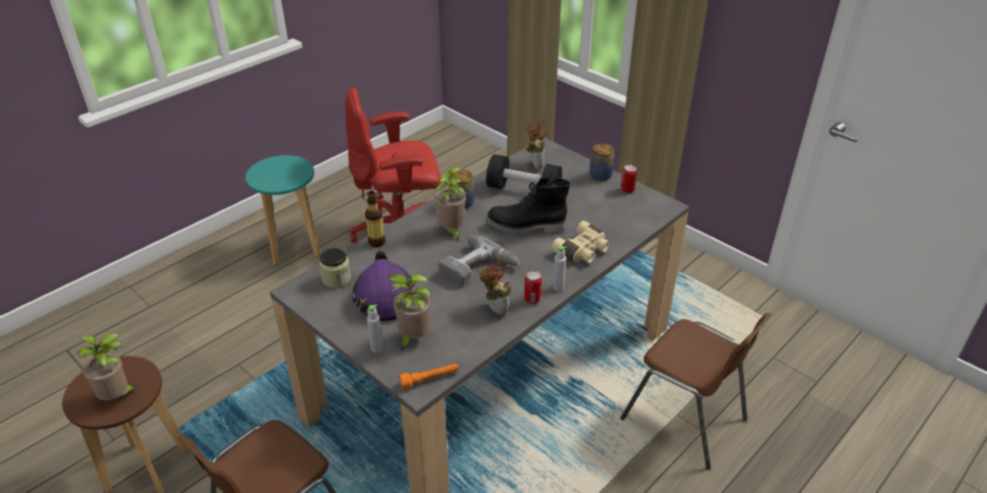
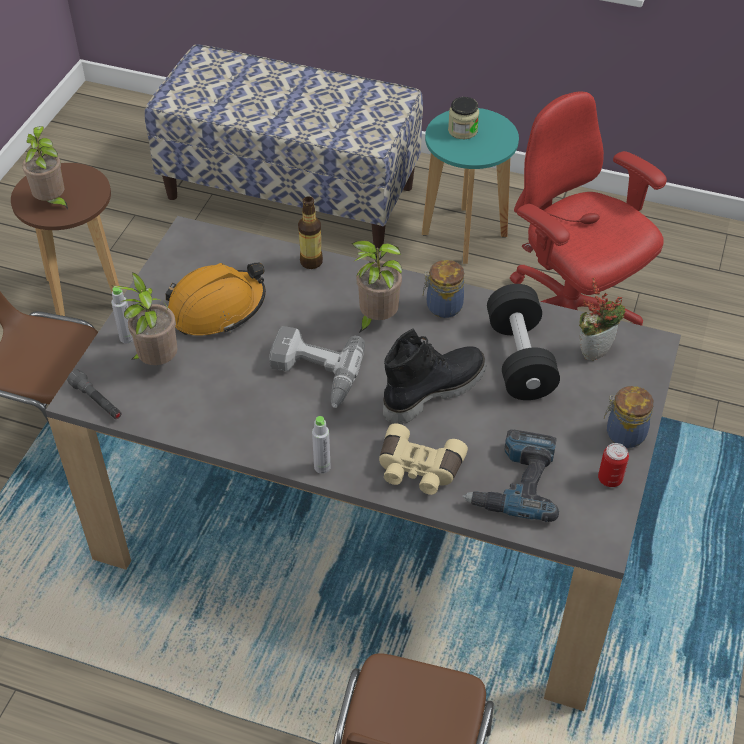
camera: 65 degrees right, 10 degrees up
jar [319,248,351,288] -> jar moved to [448,97,479,139]
purple hard hat [352,251,416,321] -> orange hard hat [166,263,266,336]
orange flashlight [399,363,458,389] -> grey flashlight [67,369,122,419]
potted plant [477,254,511,315] -> none
black boot [486,177,570,235] -> black boot turned 75 degrees clockwise [383,328,486,424]
can [524,271,542,304] -> none
none -> bench [145,44,423,248]
none -> power drill [462,429,559,522]

